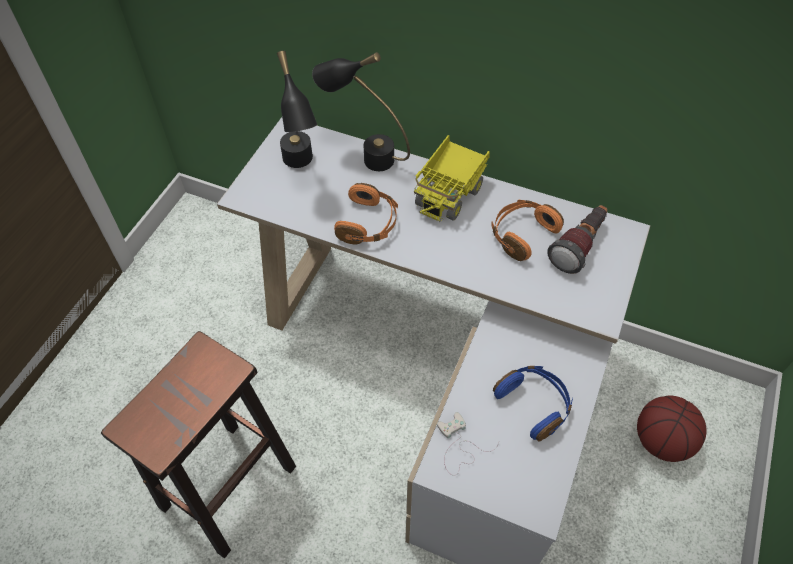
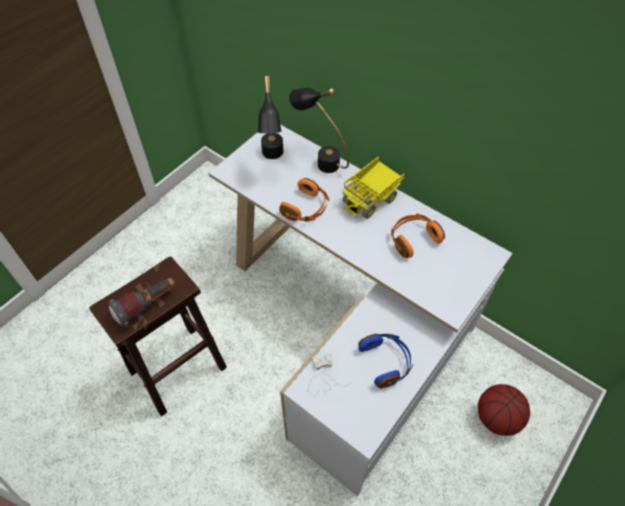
camera: 15 degrees right, 0 degrees up
flashlight [547,205,607,274] -> flashlight moved to [108,278,175,328]

